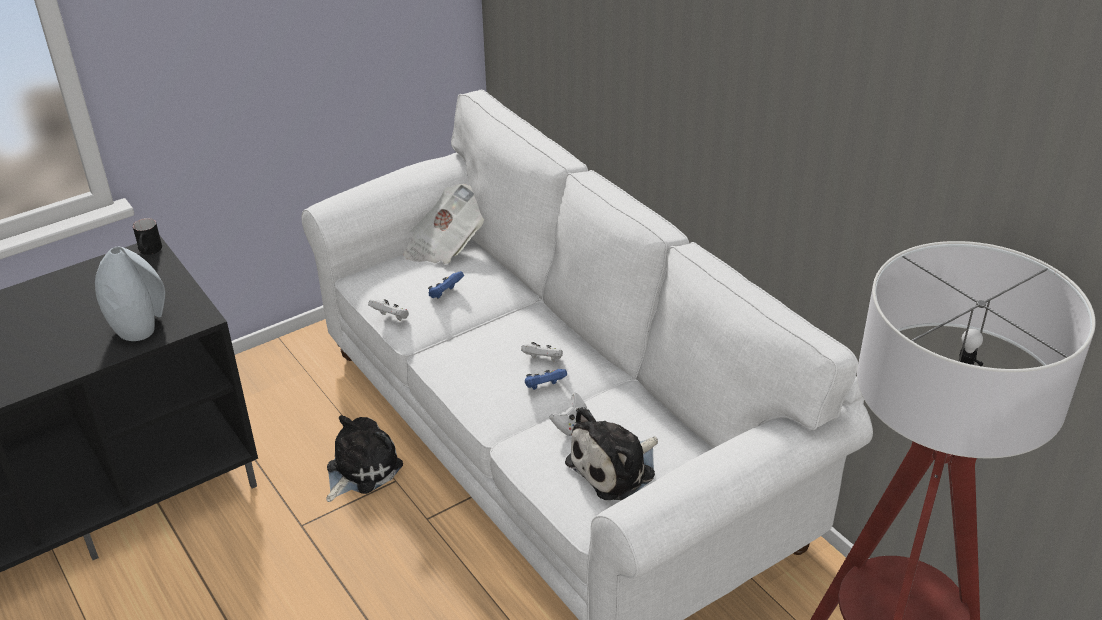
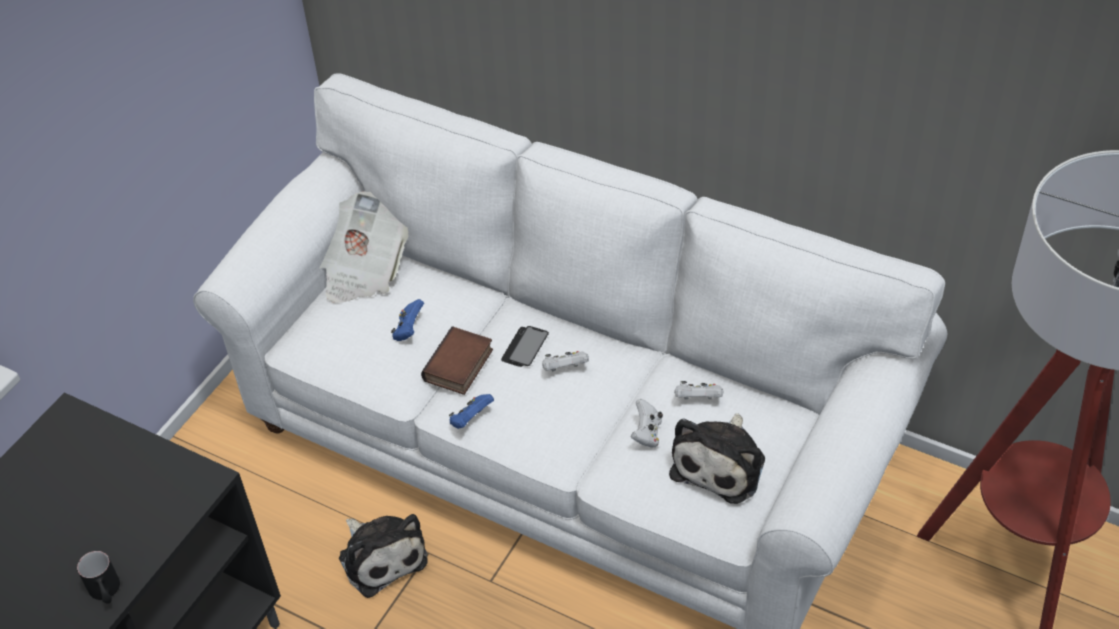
camera: 25 degrees left, 10 degrees up
grey vase [95,247,165,341] -> none
black mug [133,218,162,255] -> black mug moved to [77,551,120,604]
plush toy [326,415,403,502] -> plush toy turned 135 degrees clockwise [339,514,428,598]
white game controller [368,299,409,320] -> white game controller moved to [674,381,724,399]
blue game controller [525,369,567,390] -> blue game controller moved to [449,394,494,429]
none -> book [421,326,493,395]
none -> phone [501,326,549,367]

